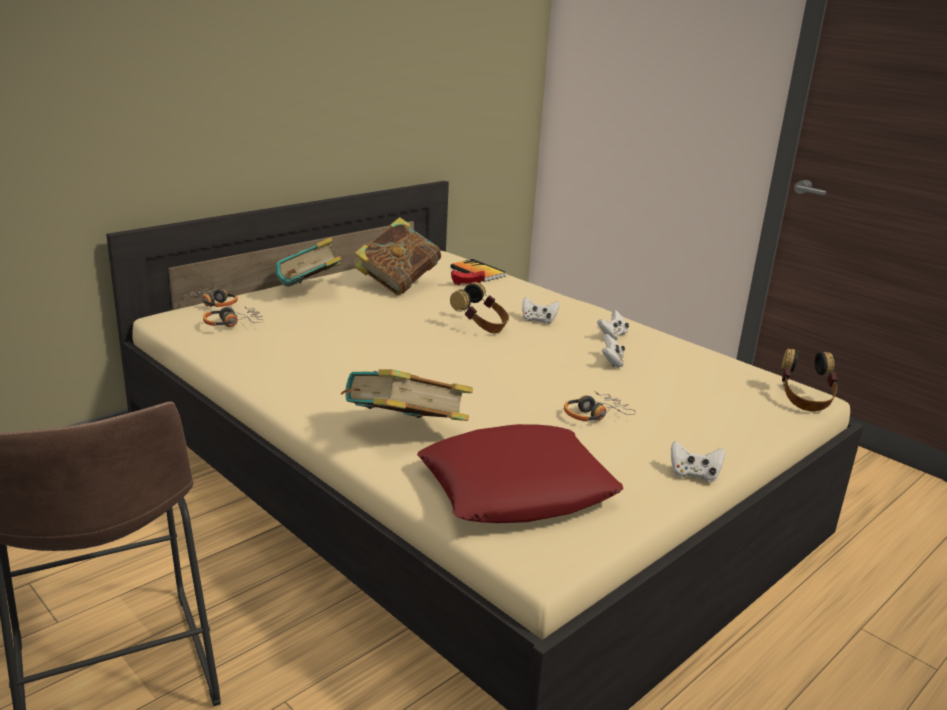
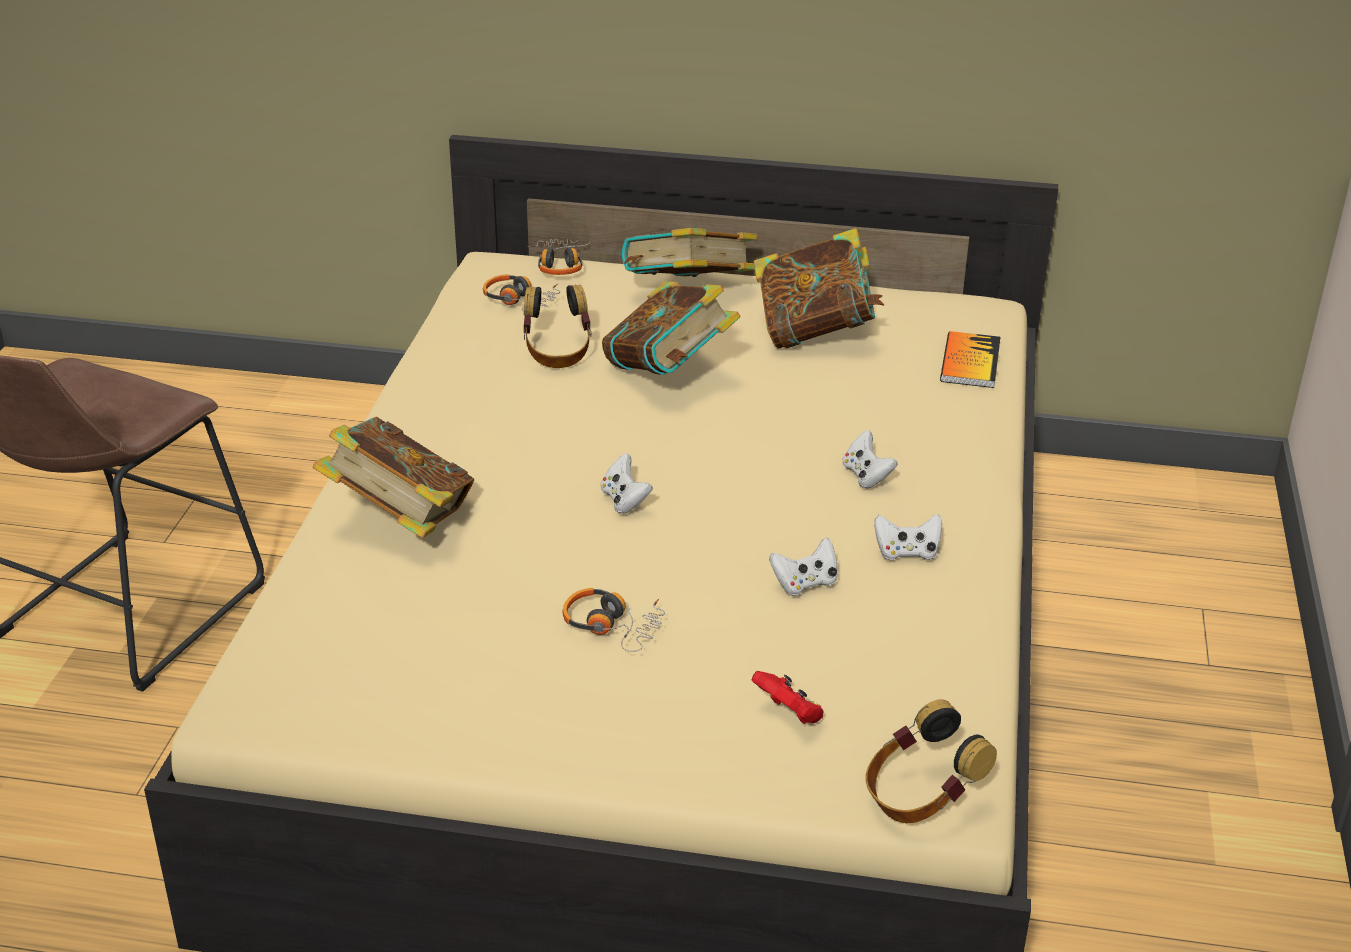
camera: 55 degrees right, 10 degrees up
red pillow [417,424,623,523] -> none
headphones [450,282,509,333] -> headphones moved to [524,285,591,368]
red game controller [451,270,485,286] -> red game controller moved to [752,671,824,724]
white game controller [671,441,725,482] -> white game controller moved to [601,453,653,514]
none -> book [602,281,740,375]

